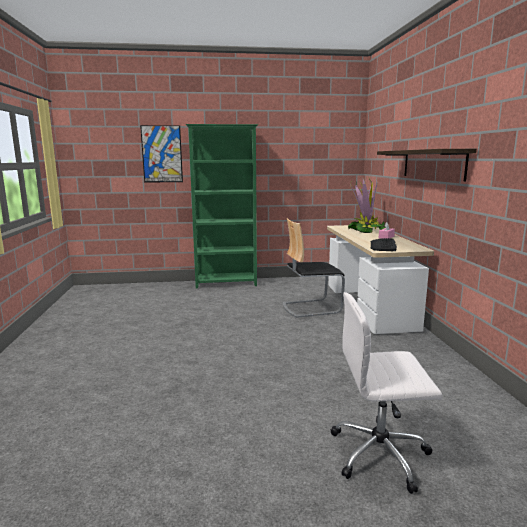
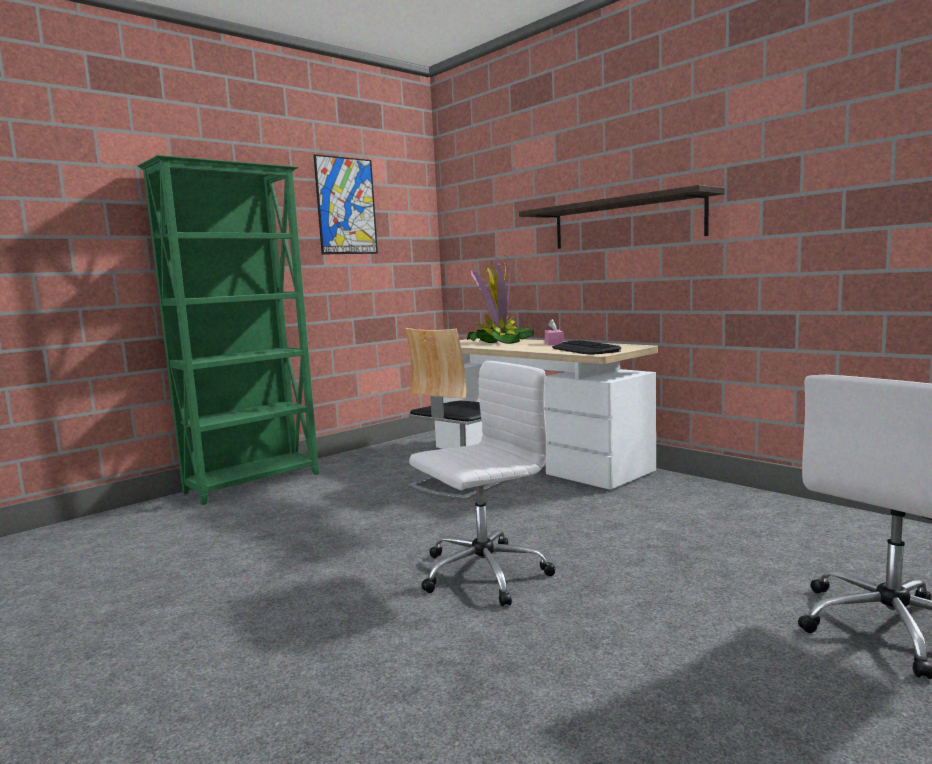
camera: 35 degrees left, 5 degrees down
picture [140,125,183,183] -> picture moved to [313,154,378,254]
none -> white office chair [409,361,556,607]

